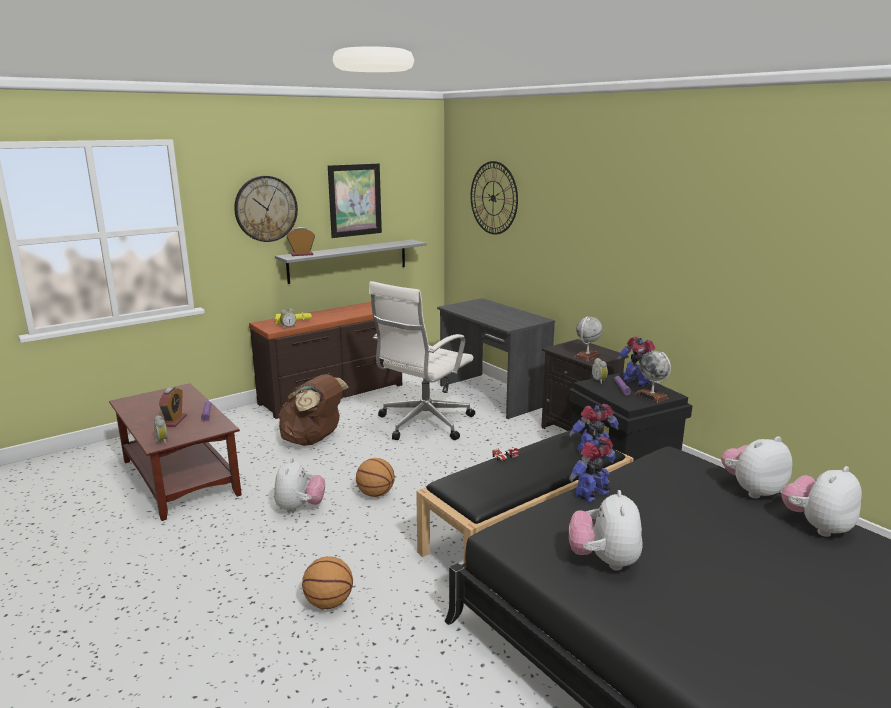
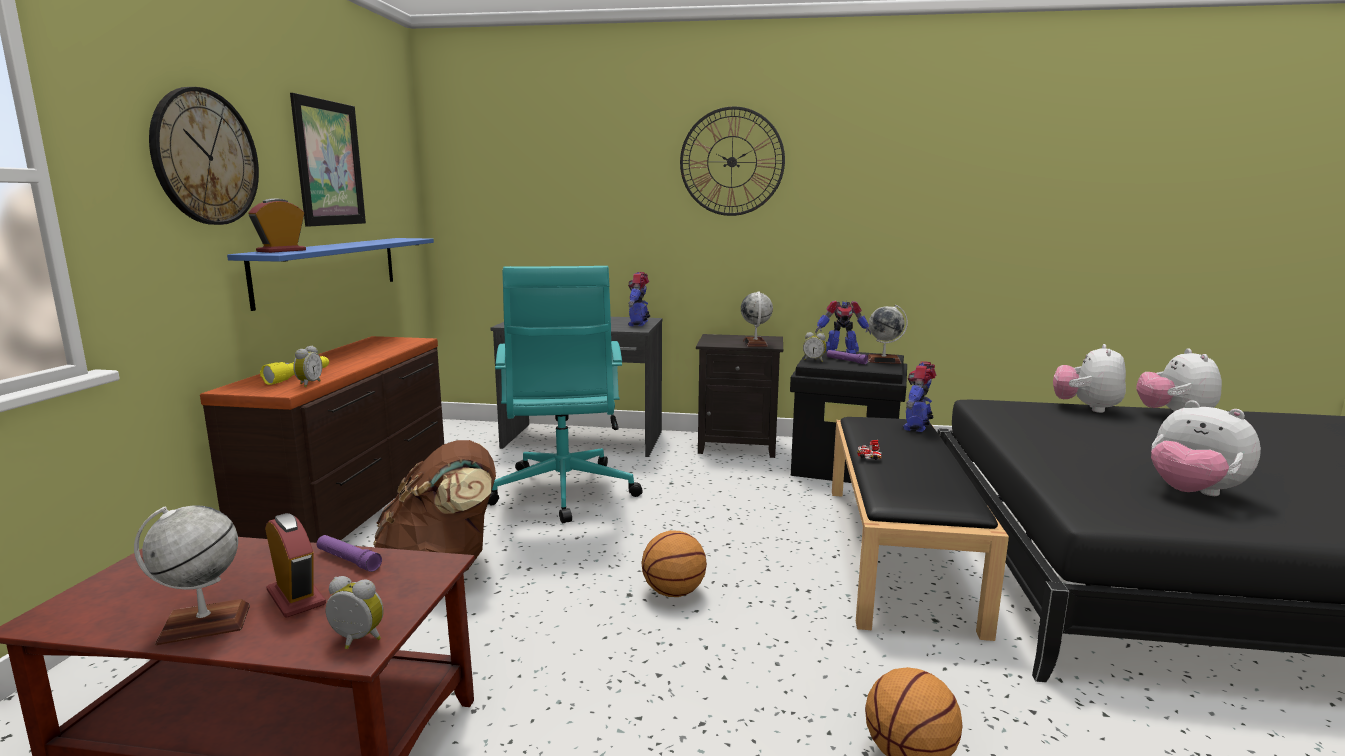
camera: 45 degrees left, 5 degrees down
plush toy [274,458,325,513] -> none
grey shelf [275,240,427,284] -> blue shelf [227,238,434,311]
white office chair [369,281,475,440] -> turquoise office chair [488,266,643,523]
wall clock [471,161,518,235] -> wall clock moved to [680,106,785,216]
toy robot [569,436,616,502] -> toy robot moved to [628,272,650,326]
none -> globe [134,506,250,645]

